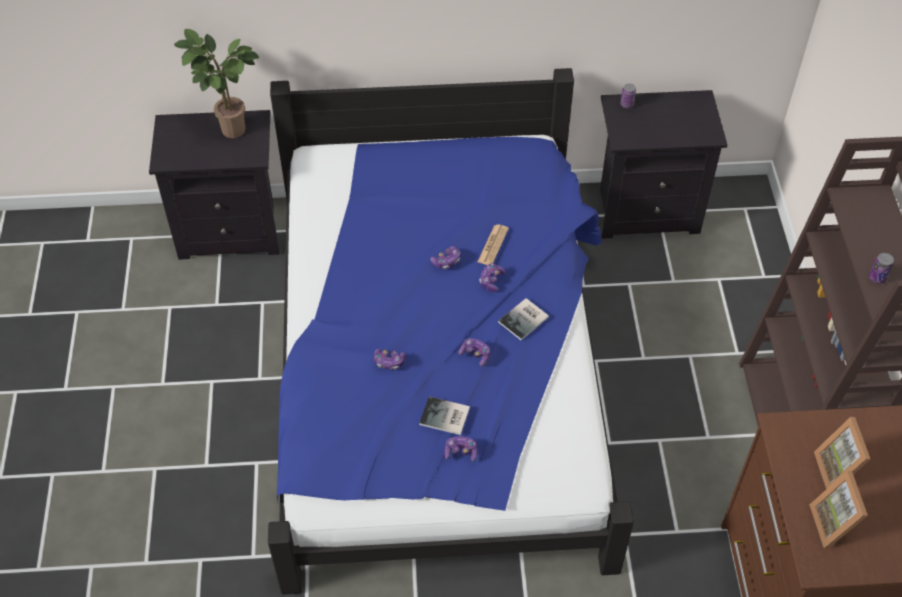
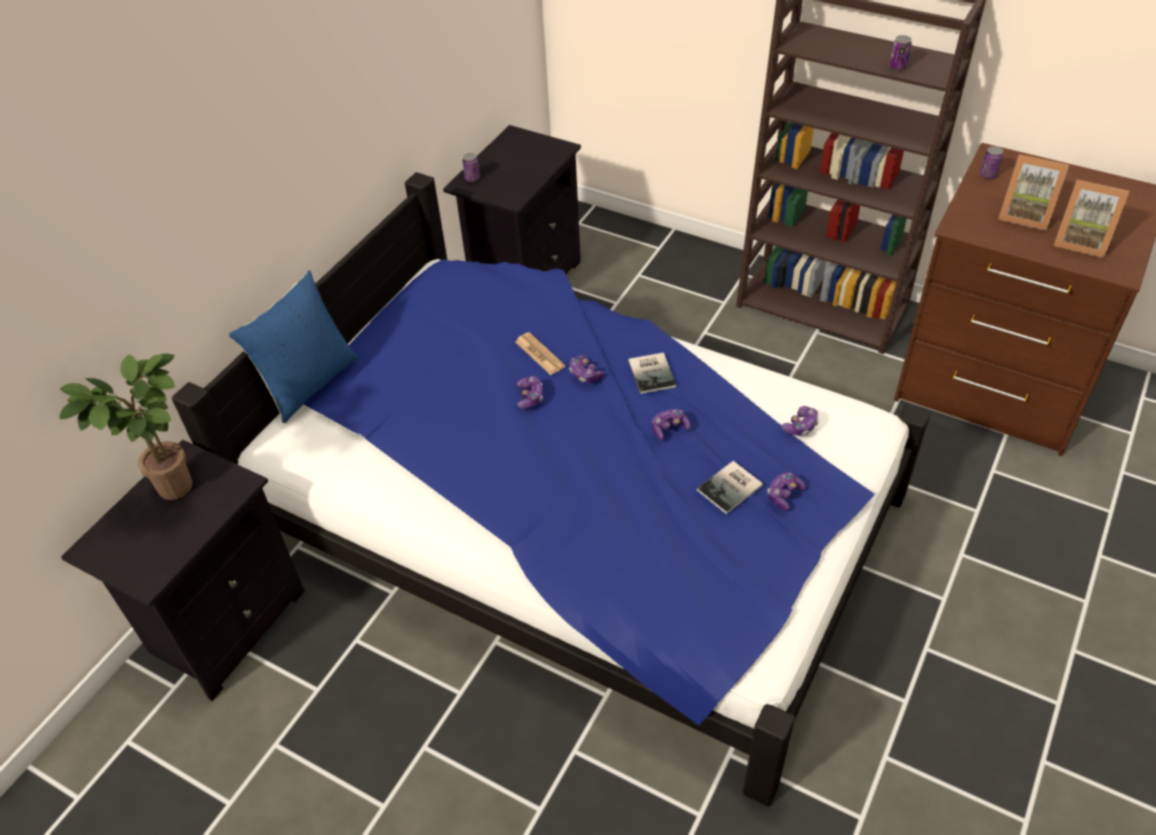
camera: 55 degrees left, 5 degrees down
game controller [374,349,406,370] -> game controller moved to [782,406,819,436]
none -> blue pillow [228,270,358,423]
none -> can [980,146,1003,179]

